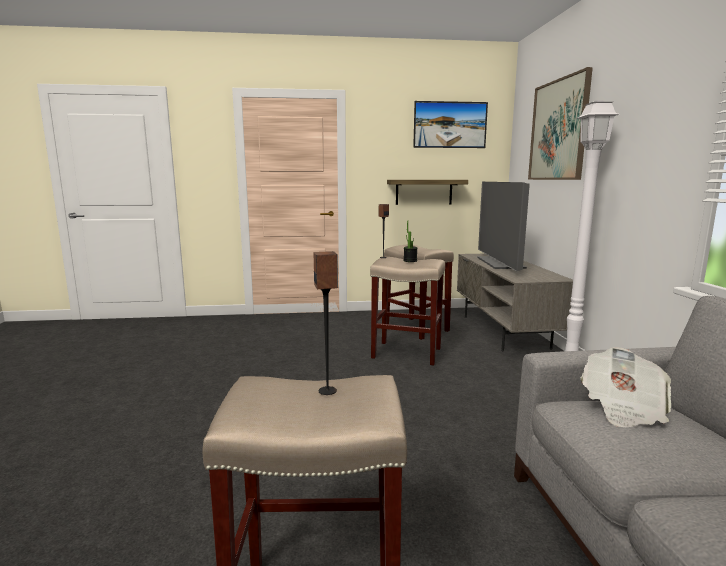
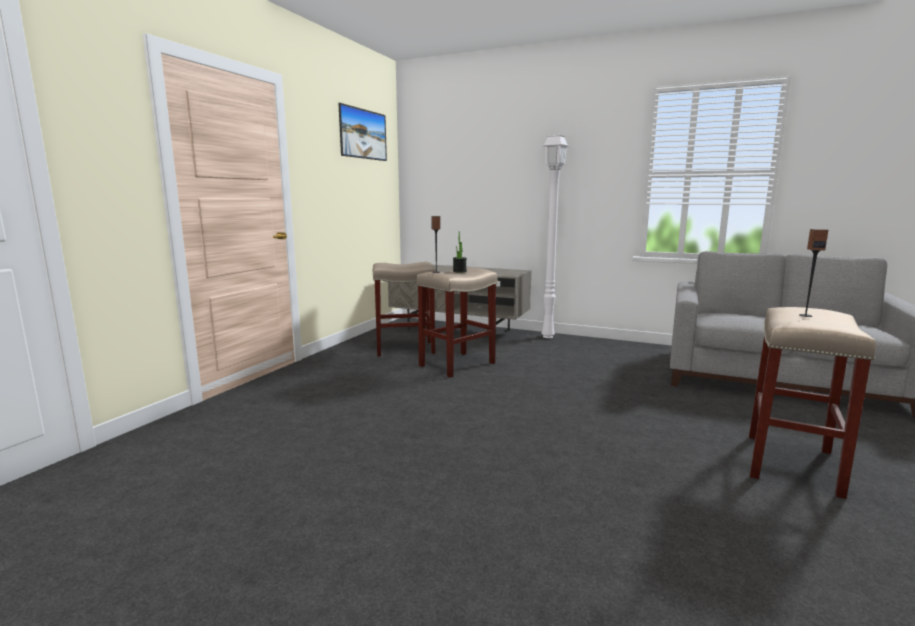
camera: 60 degrees left, 0 degrees up
shelf [387,180,468,205] -> none
television [477,182,530,271] -> none
picture [528,67,593,180] -> none
newspaper [581,347,671,427] -> none

